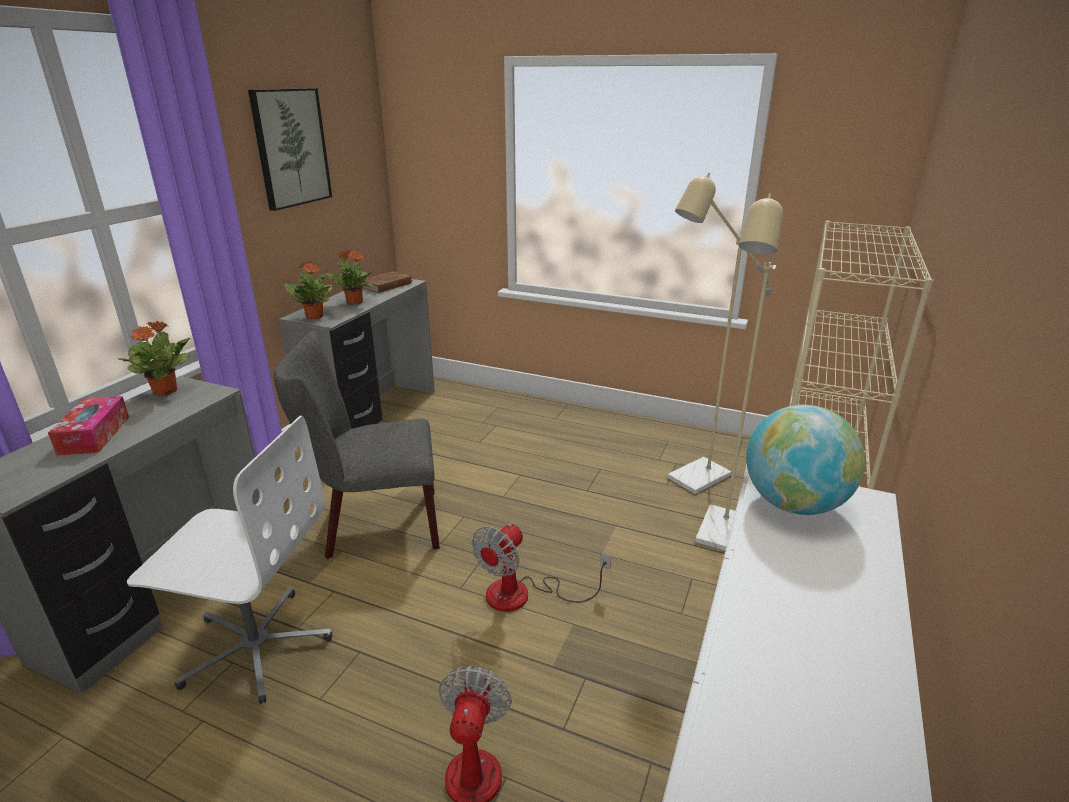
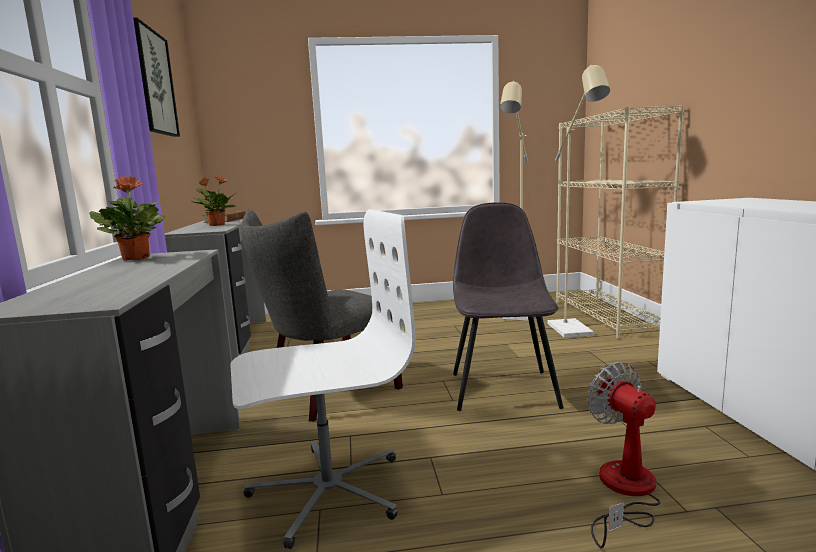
camera: 30 degrees left, 15 degrees down
tissue box [48,396,129,455] -> none
potted plant [284,261,332,319] -> none
fan [472,524,611,612] -> grey chair [453,202,564,411]
globe [746,405,865,515] -> none

